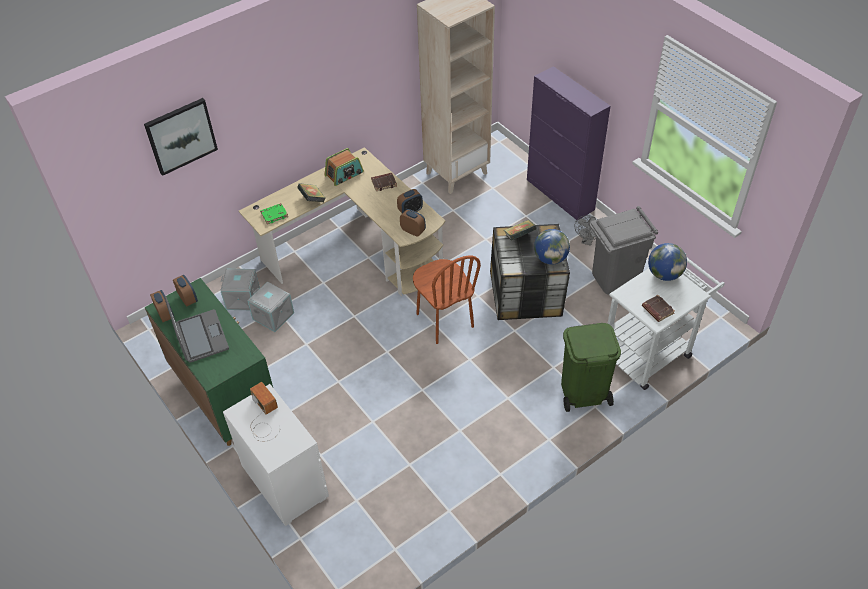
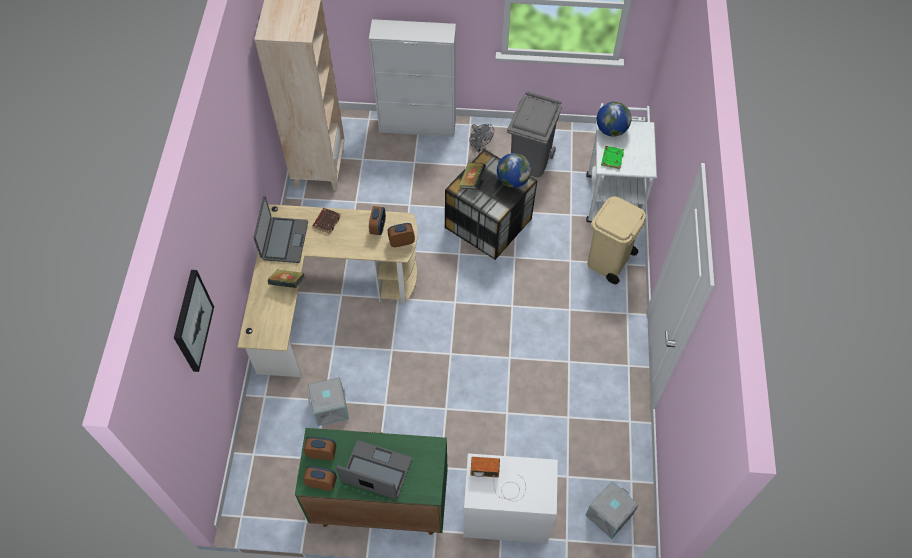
camera: 50 degrees left, 10 degrees up
grey storage box [220,269,260,310] -> grey storage box moved to [585,481,639,539]
green book [260,203,288,224] -> green book moved to [601,146,624,169]
radio [325,148,364,186] -> laptop [254,196,308,263]
brown chair [413,256,481,344] -> none
purple cabinet [527,66,611,221] -> white cabinet [369,19,456,137]
green trash can [561,323,621,412] -> beige trash can [588,197,646,284]
brown book [642,295,675,322] -> none

